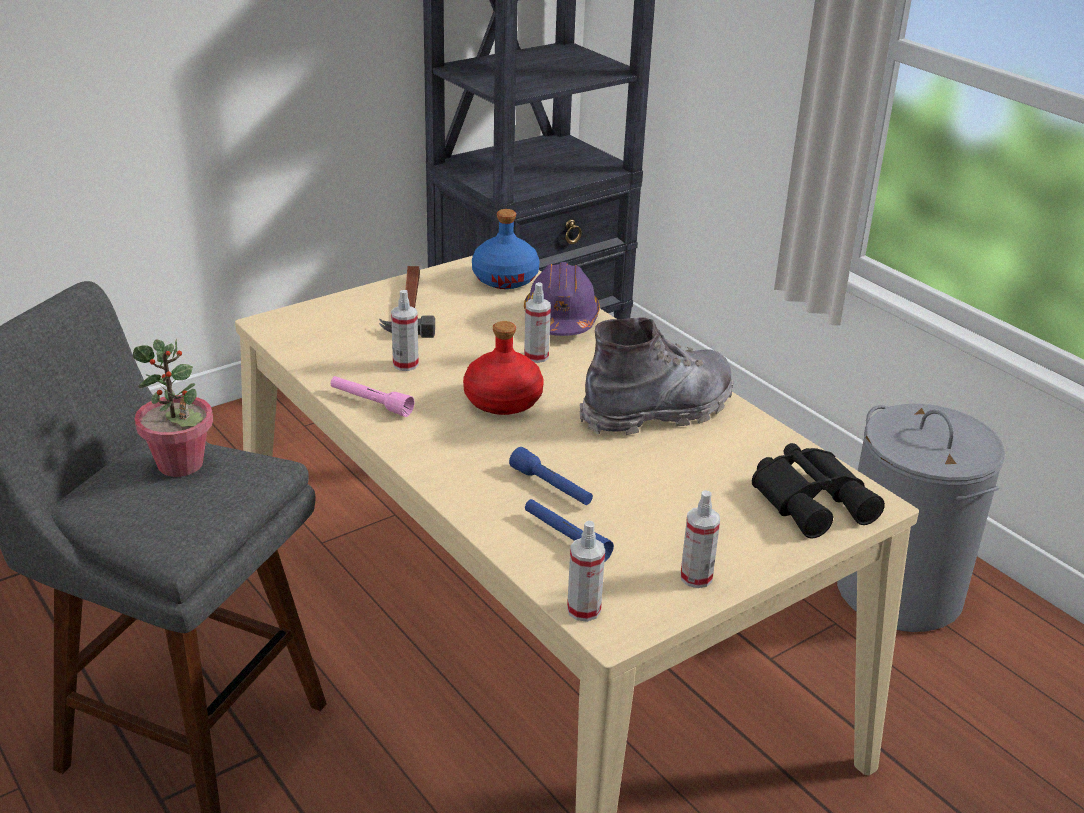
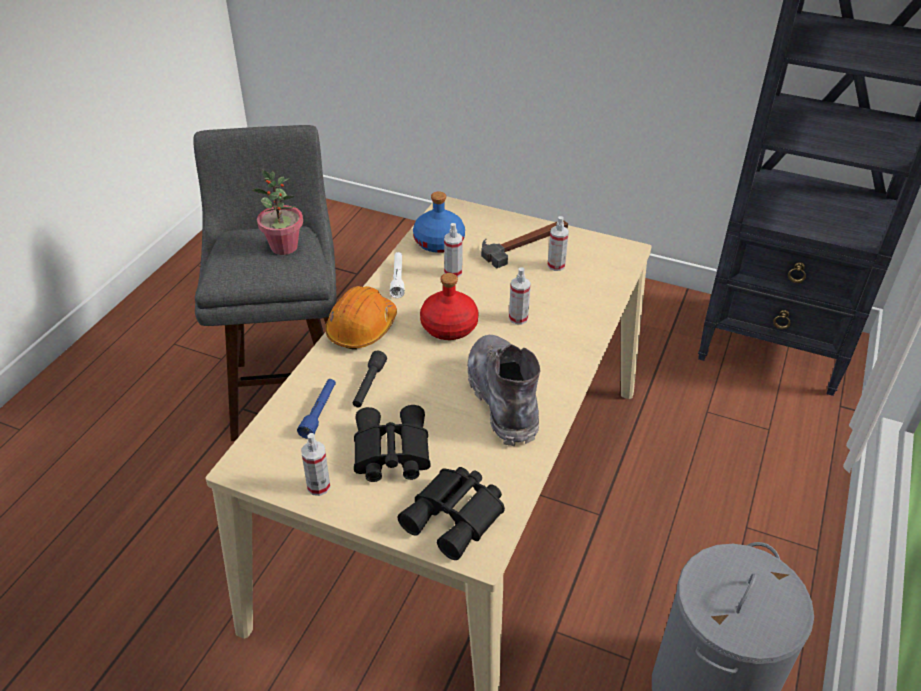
camera: 60 degrees right, 10 degrees up
pink flashlight [331,376,414,417] -> white flashlight [390,252,405,298]
blue bottle [472,209,540,289] -> blue bottle moved to [413,191,465,253]
blue flashlight [509,447,593,505] -> black flashlight [353,351,387,408]
purple hard hat [524,262,600,336] -> none
spray bottle [567,521,605,622] -> spray bottle moved to [547,216,569,271]
grey boot [580,317,734,435] -> grey boot turned 135 degrees counterclockwise [467,335,541,446]
none -> orange hard hat [325,286,397,350]
none -> black binoculars [354,405,430,482]

